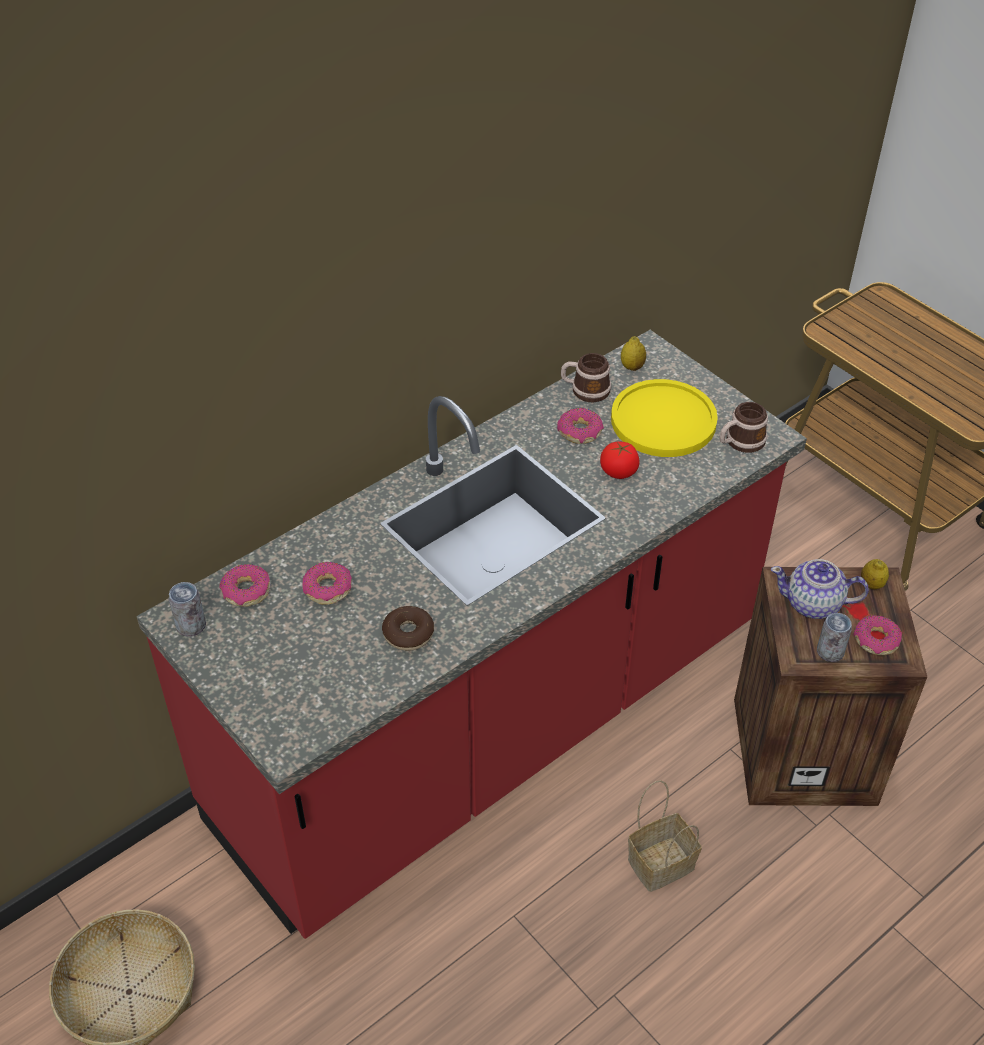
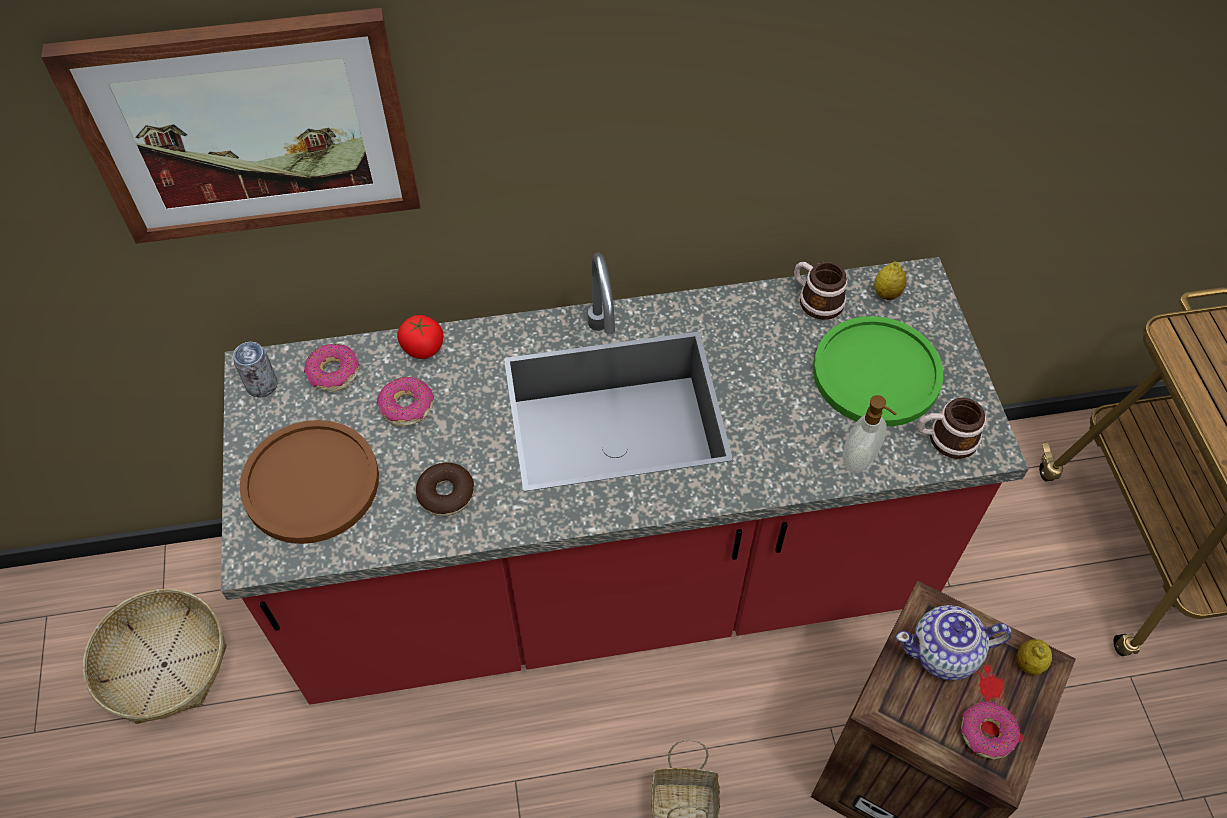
camera: 30 degrees right, 10 degrees up
donut [557,408,604,444] -> none
tomato [600,441,639,479] -> tomato moved to [397,315,443,359]
yellow plate [611,379,718,457] -> green plate [813,316,943,427]
teapot [771,559,869,619] -> teapot turned 45 degrees counterclockwise [896,605,1012,681]
can [817,613,852,662] -> none
none -> picture [41,8,420,244]
none -> brown plate [240,420,379,544]
none -> soap dispenser [842,395,897,474]

